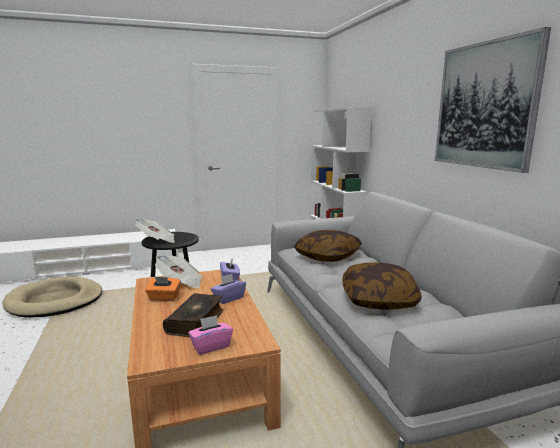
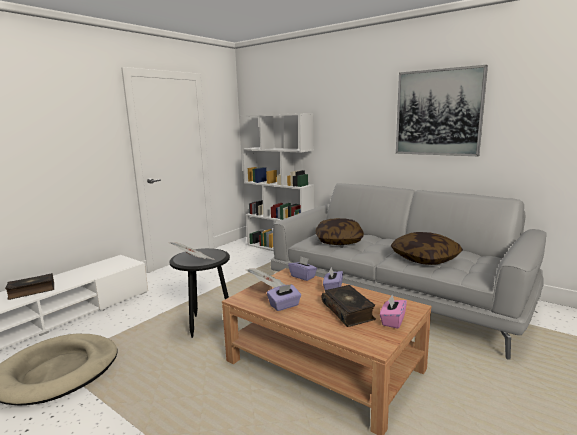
camera: 35 degrees left, 0 degrees up
orange tissue box [145,277,181,301] -> purple tissue box [267,284,301,311]
none -> book [5,273,54,300]

